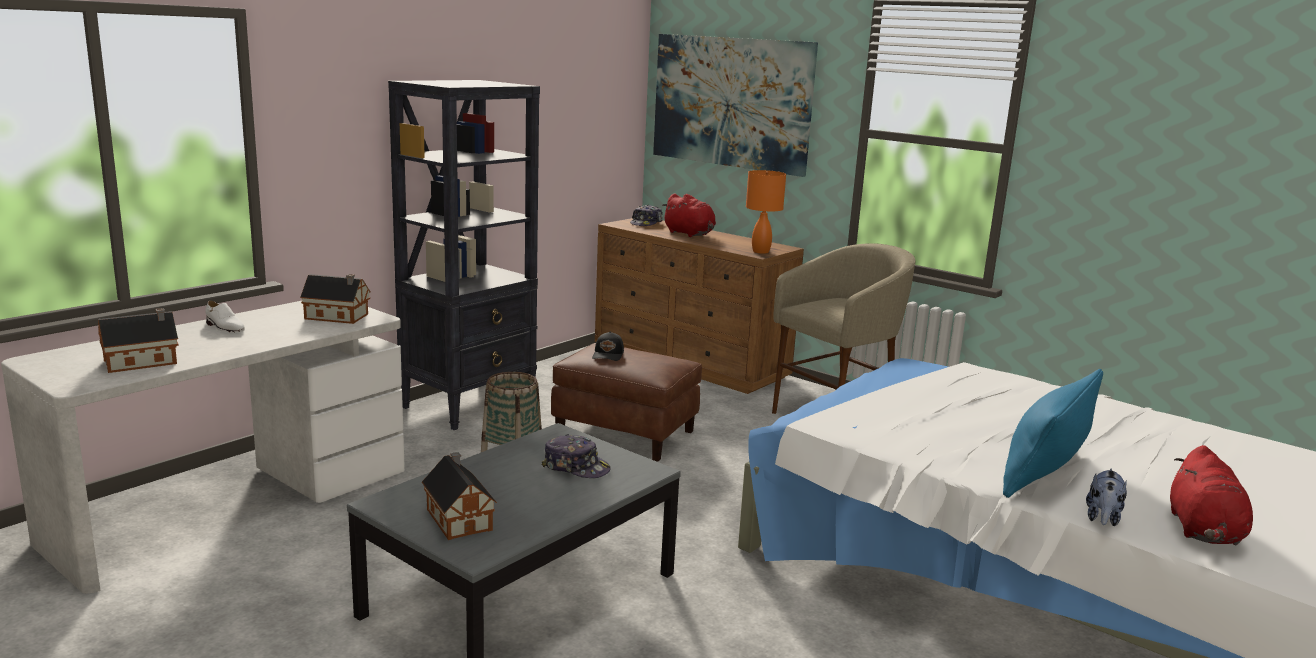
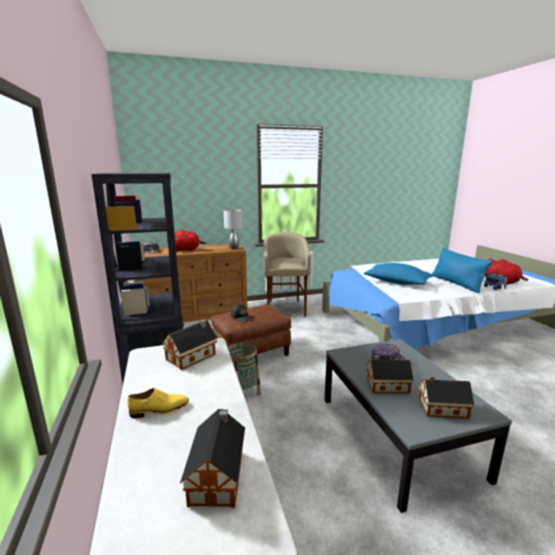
camera: 55 degrees left, 0 degrees up
white shoe [205,301,245,333] -> yellow shoe [127,388,189,418]
picture [653,34,818,177] -> none
orange table lamp [746,170,786,254] -> grey table lamp [224,209,242,249]
none -> blue pillow [364,263,433,285]
none -> toy house [366,355,413,393]

